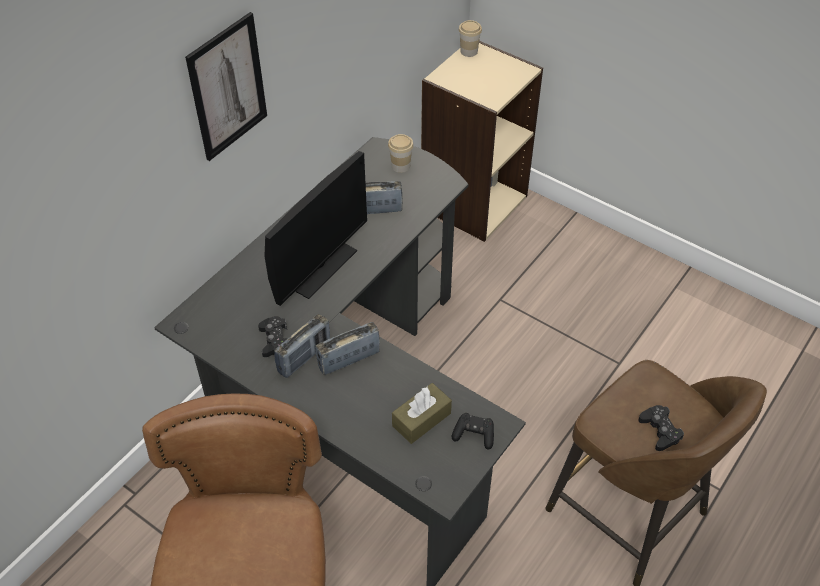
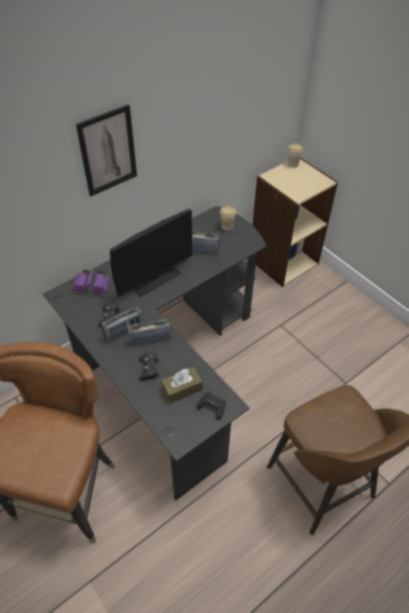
camera: 15 degrees right, 0 degrees up
black game controller [638,405,684,451] -> black game controller moved to [139,352,159,381]
none -> purple binoculars [71,270,110,294]

